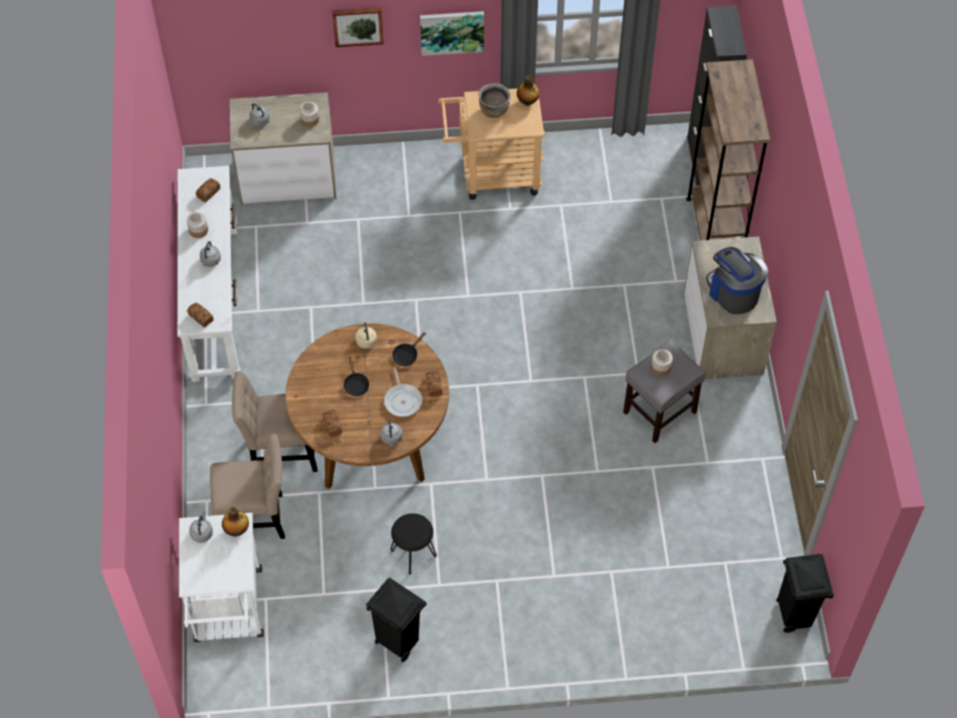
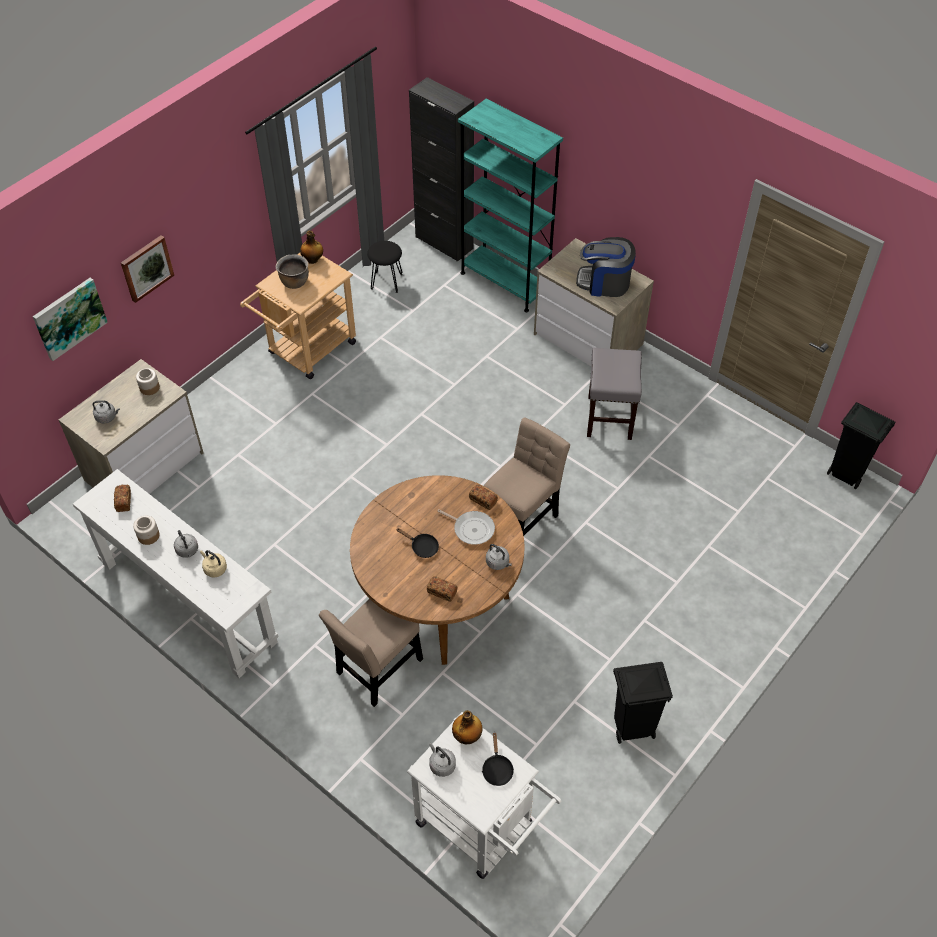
camera: 45 degrees left, 5 degrees down
bread [187,303,213,328] -> none
beige chair [210,434,285,539] -> beige chair moved to [484,418,570,536]
beige kettle [355,320,377,349] -> beige kettle moved to [200,550,227,577]
black stool [391,513,437,574] -> black stool moved to [367,241,402,293]
black frying pan [392,332,426,366] -> black frying pan moved to [482,732,514,786]
picture [420,11,484,56] -> picture moved to [33,278,108,361]
jar [651,349,673,376] -> none
brown bookcase [686,59,770,241] -> turquoise bookcase [458,99,563,312]

